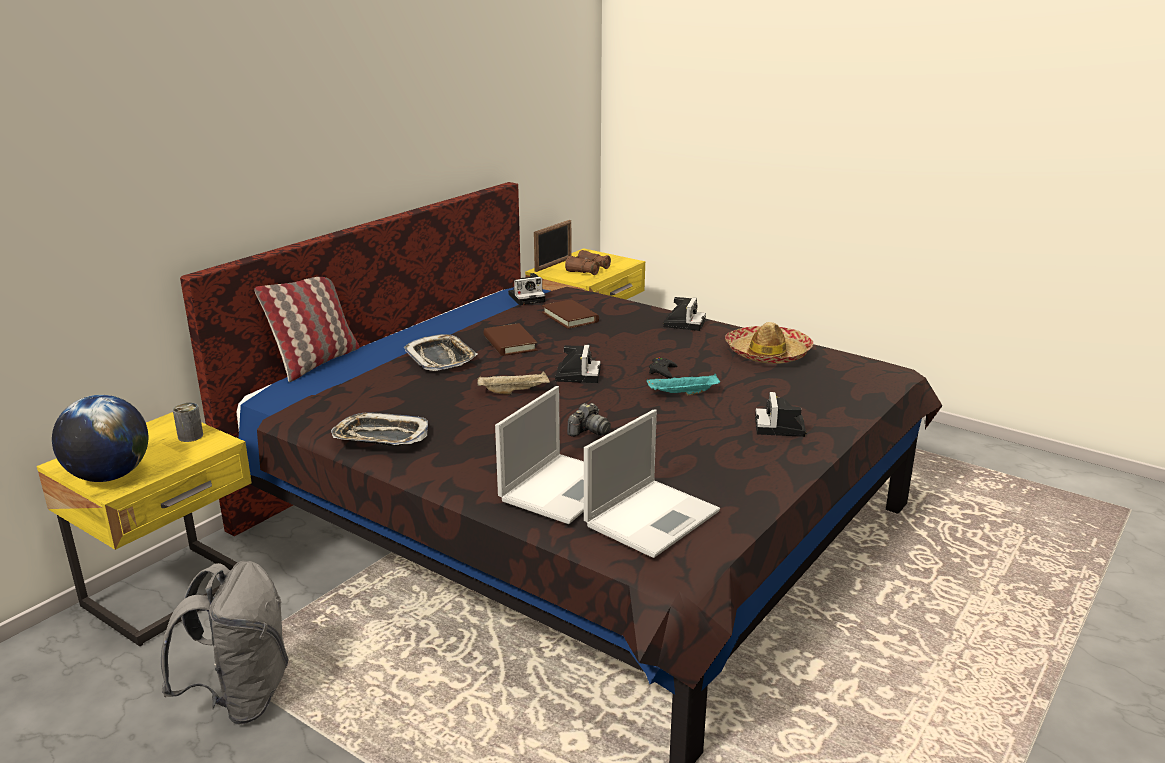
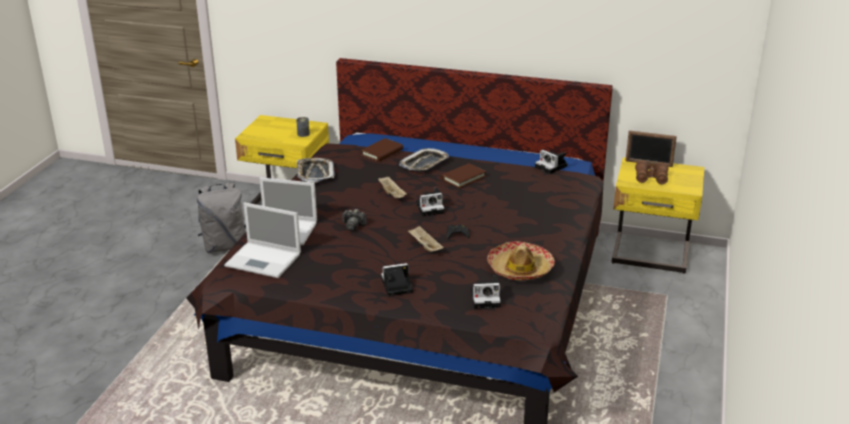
camera: 70 degrees right, 5 degrees up
globe [52,395,148,482] -> none
pillow [255,277,359,382] -> none
brown book [542,299,599,329] -> brown book moved to [361,138,403,162]
turquoise tray [647,374,720,395] -> beige tray [408,226,444,252]
camera [663,297,706,331] -> camera moved to [471,275,501,309]

